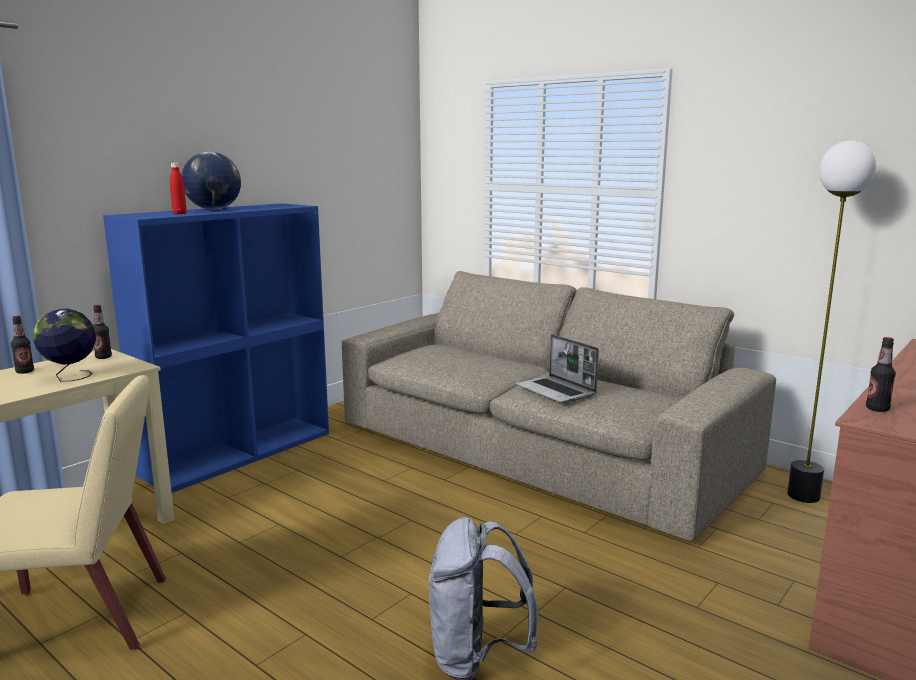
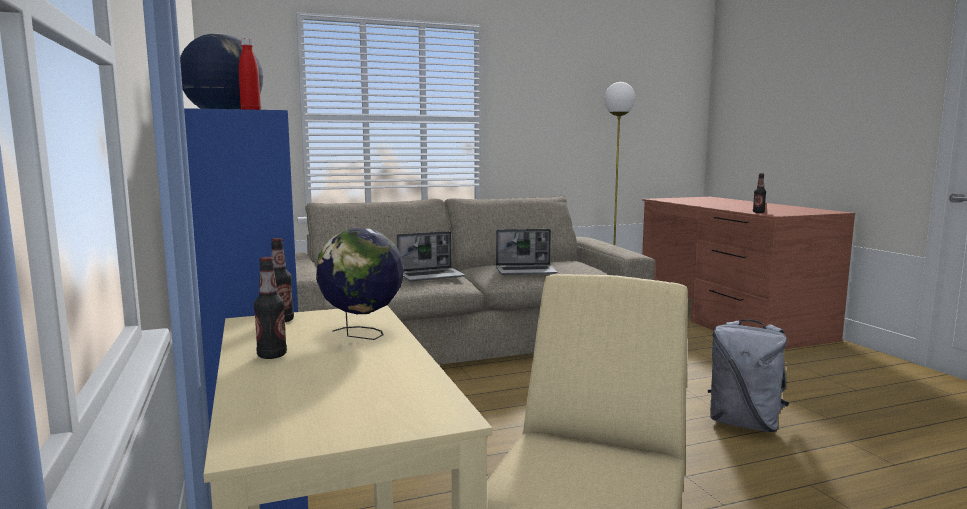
camera: 60 degrees left, 5 degrees down
none -> laptop [397,231,465,281]

